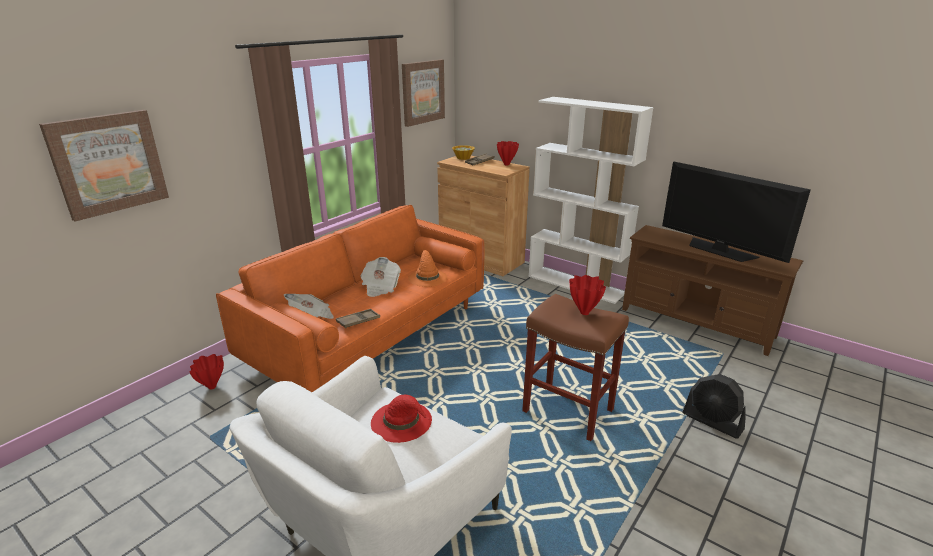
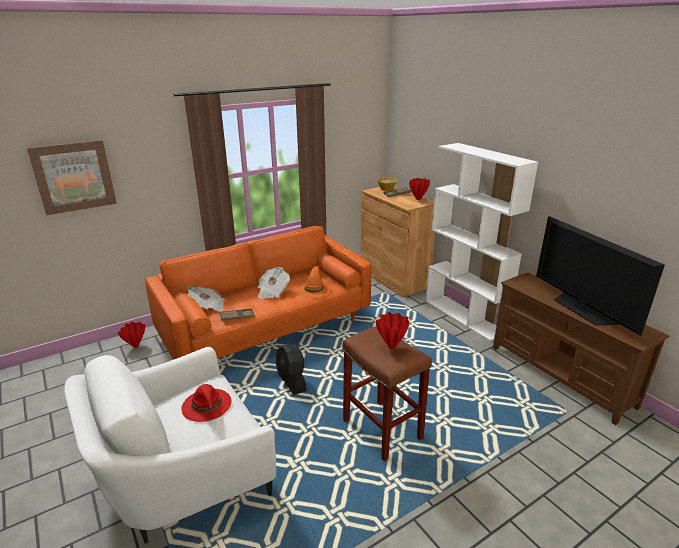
camera: 20 degrees right, 0 degrees up
picture [402,59,445,127] -> none
black fan [682,374,746,439] -> black fan moved to [276,344,307,395]

